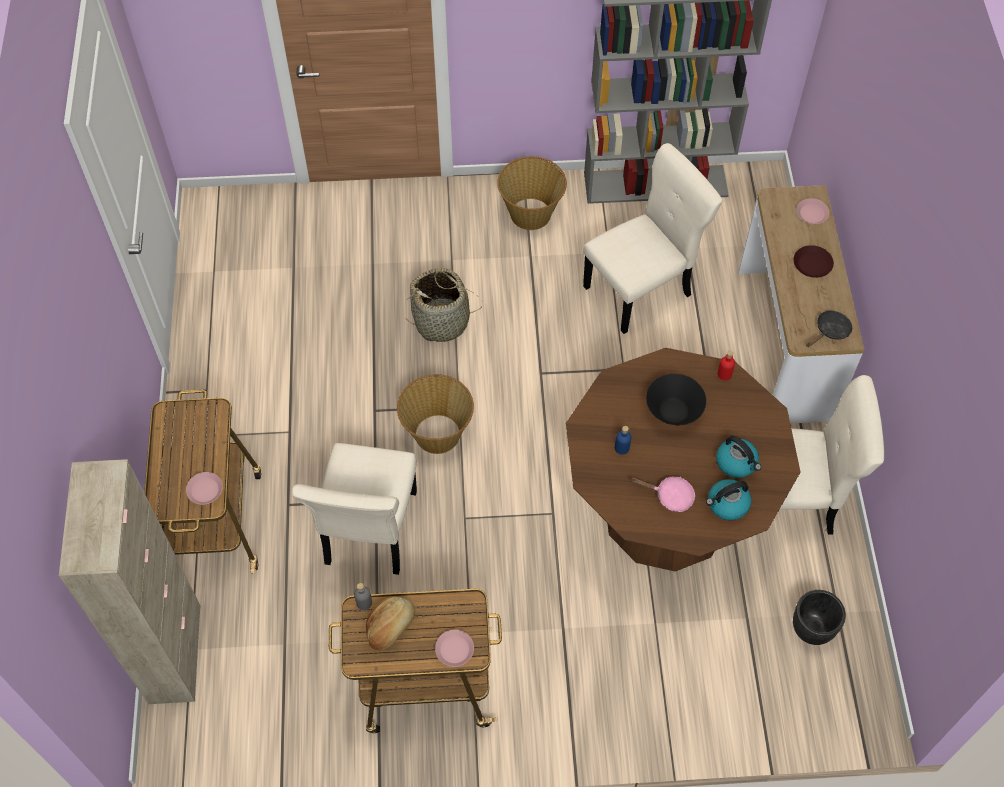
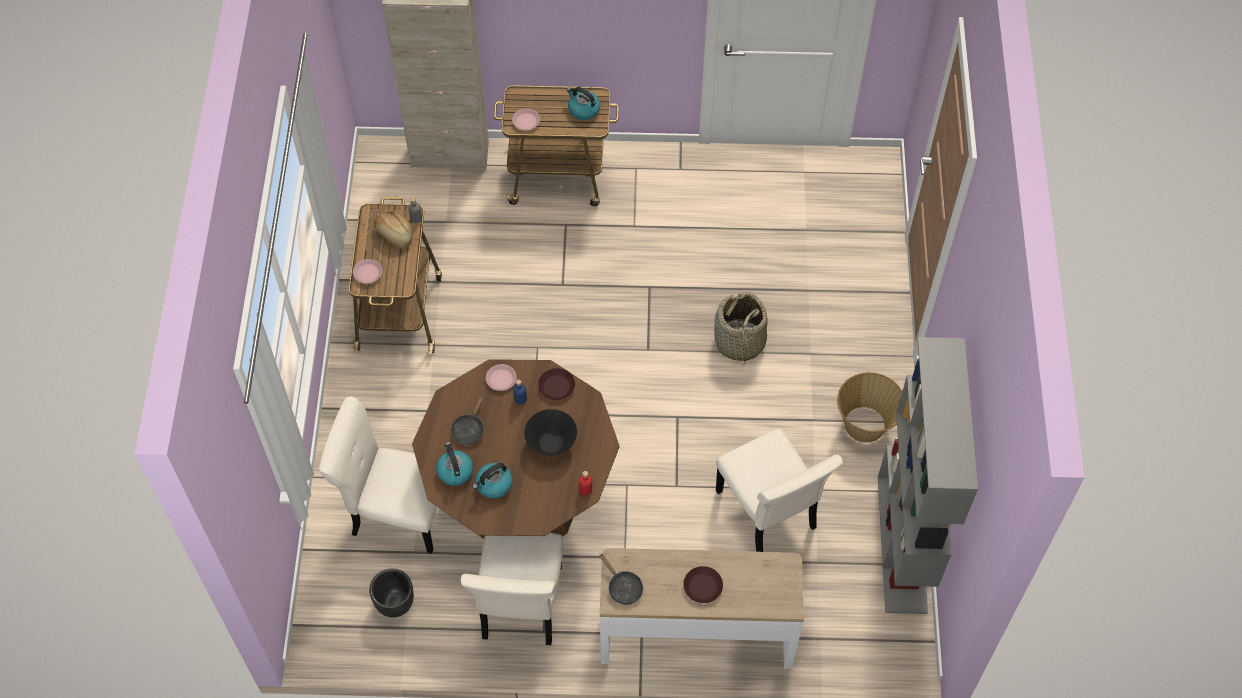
camera: 95 degrees right, 0 degrees up
beige chair [292,443,417,575] -> beige chair moved to [319,397,437,554]
basket [397,374,474,454] -> none
pink frying pan [631,476,695,512] -> black frying pan [451,393,484,445]
pink plate [797,198,829,224] -> pink plate moved to [486,364,517,391]
none -> brown plate [538,368,575,400]
none -> kettle [567,87,600,120]

